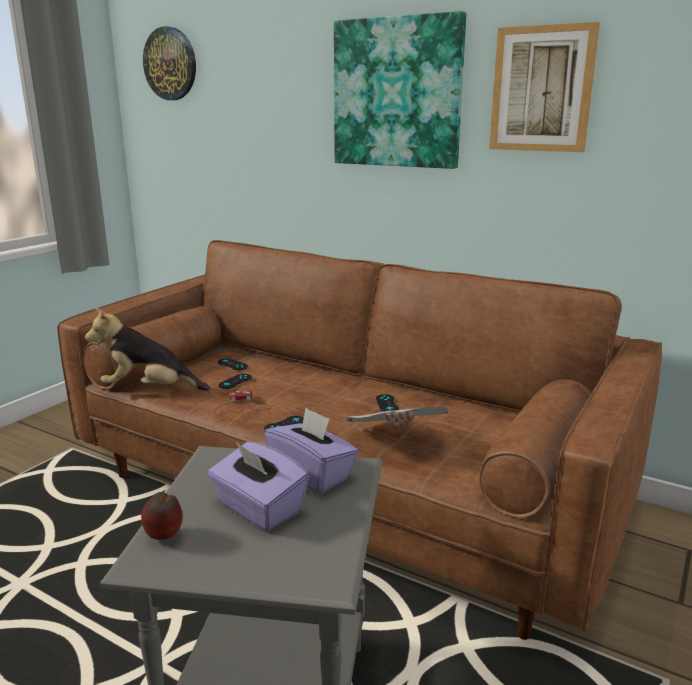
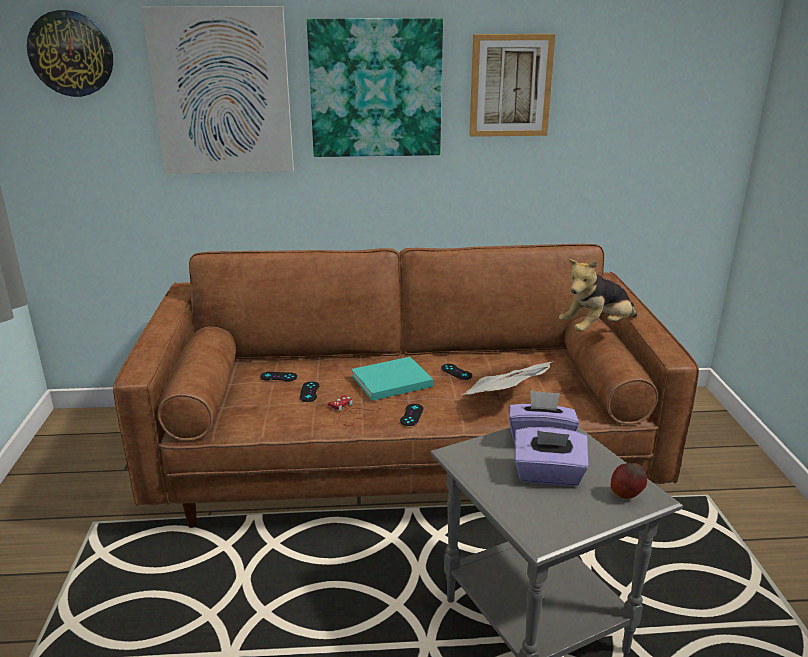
camera: 35 degrees left, 5 degrees up
plush toy [85,307,210,391] -> plush toy moved to [559,259,637,332]
apple [141,492,183,540] -> apple moved to [611,463,647,499]
none -> picture [141,7,294,174]
none -> turquoise book [351,357,434,401]

